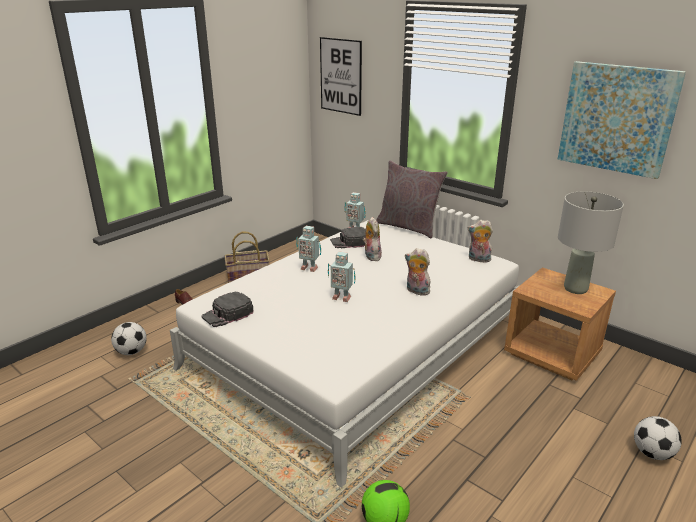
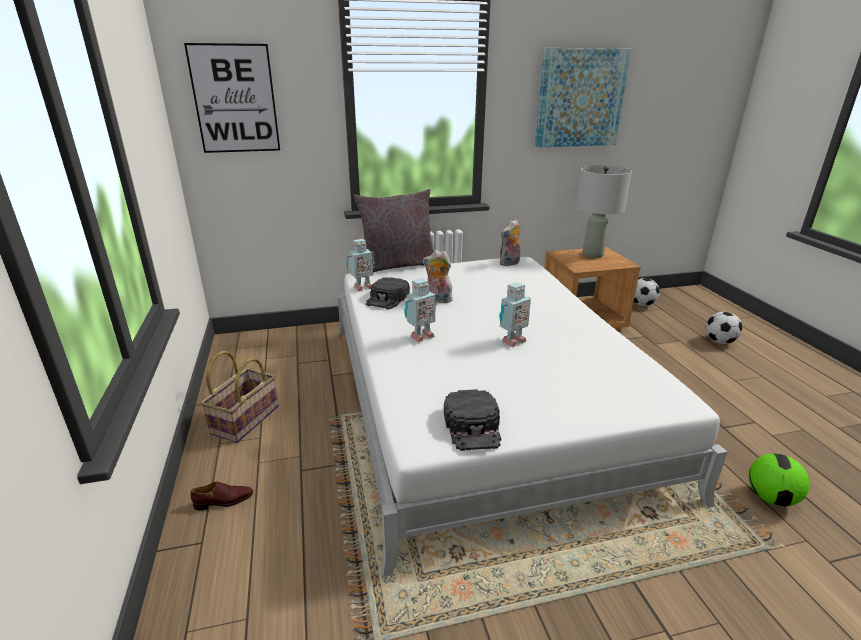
camera: 55 degrees left, 0 degrees up
football [111,322,147,355] -> football moved to [634,278,660,306]
plush toy [405,248,433,296] -> none

